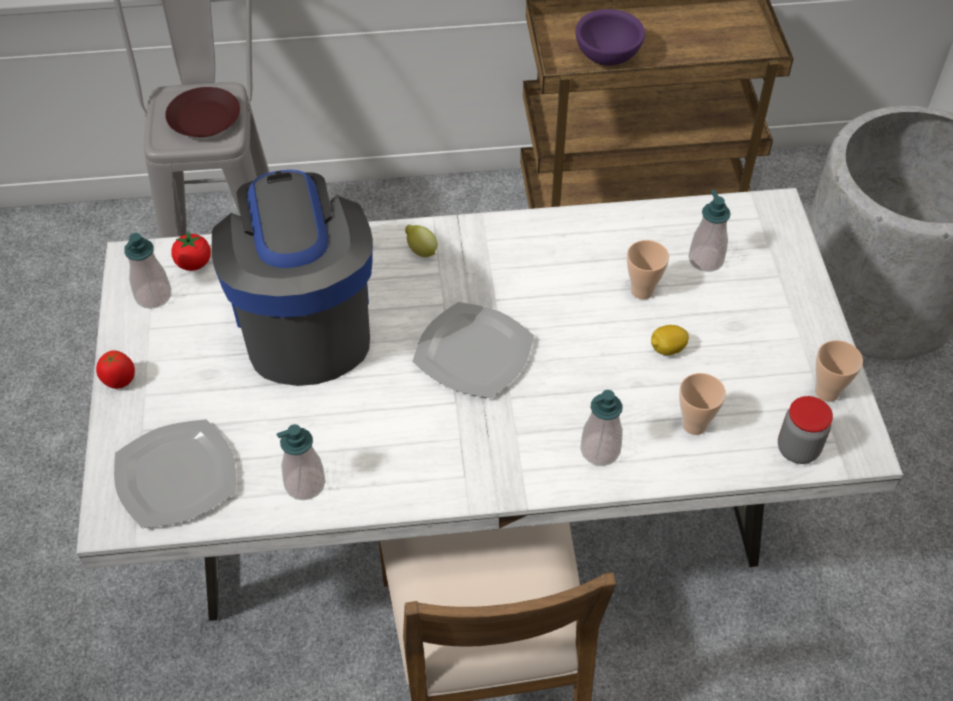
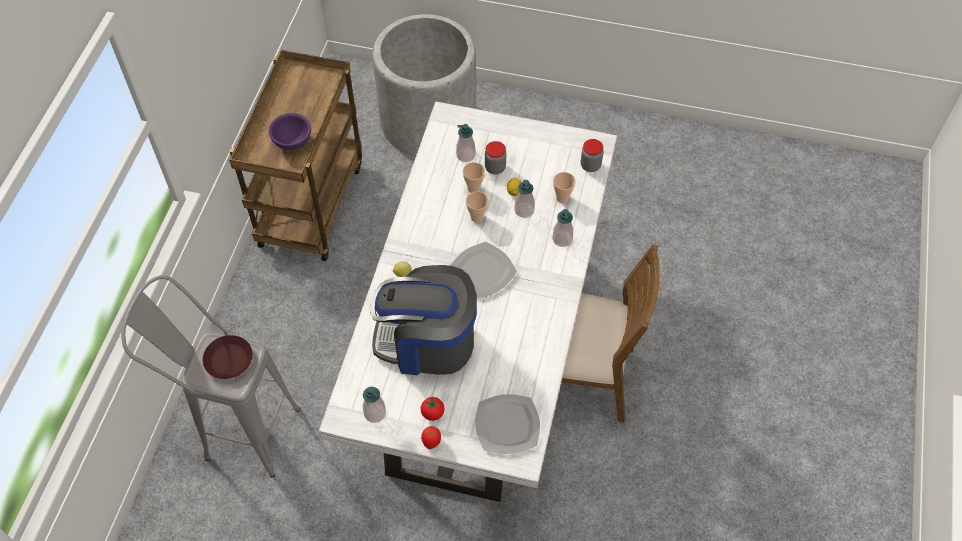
camera: 70 degrees left, 5 degrees up
tomato [171,231,211,271] -> tomato moved to [421,397,445,421]
soap dispenser [277,424,325,500] -> soap dispenser moved to [514,180,535,218]
cup [815,340,863,402] -> cup moved to [466,192,488,223]
none -> jar [485,141,506,174]

